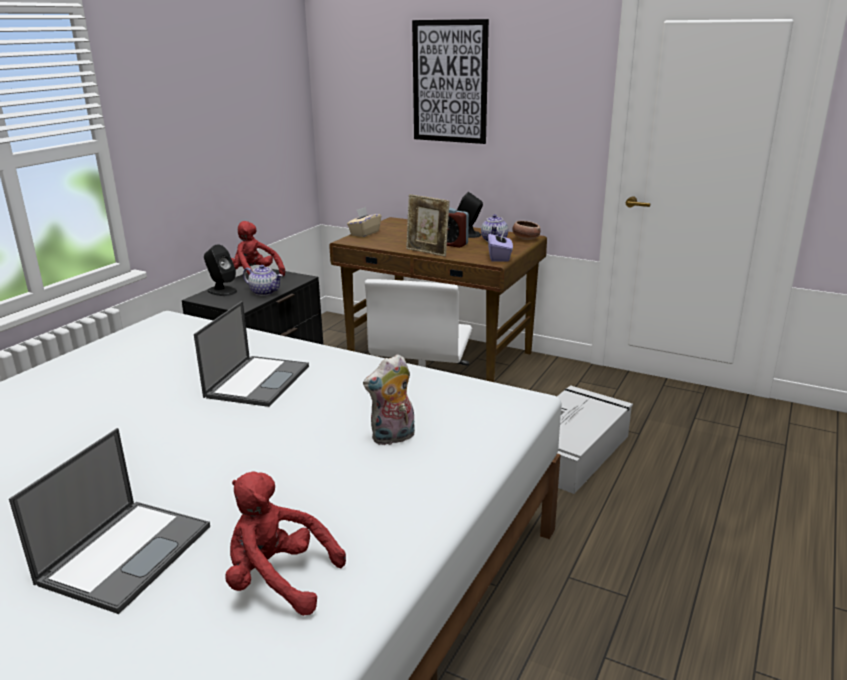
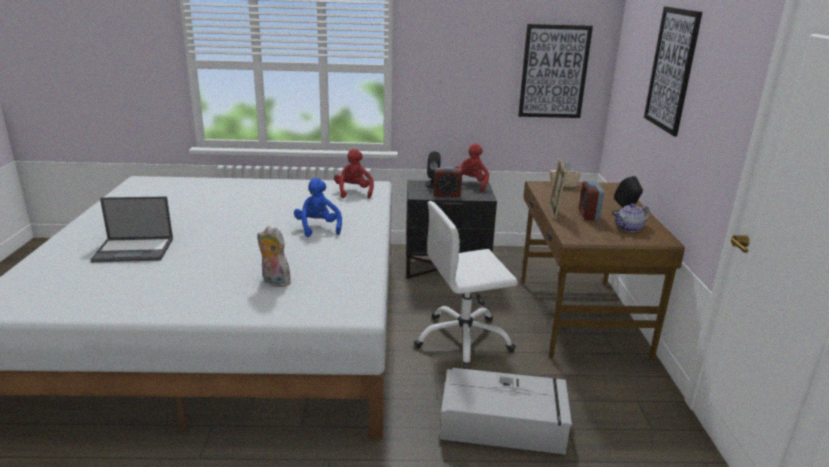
camera: 60 degrees right, 0 degrees up
laptop [194,301,309,407] -> blue plush toy [294,178,342,237]
red plush toy [226,471,346,616] -> red plush toy moved to [334,149,374,199]
teapot [243,265,283,296] -> alarm clock [434,167,462,197]
purple tissue box [488,228,513,262] -> none
bowl [512,221,540,240] -> none
none -> picture [518,24,593,118]

